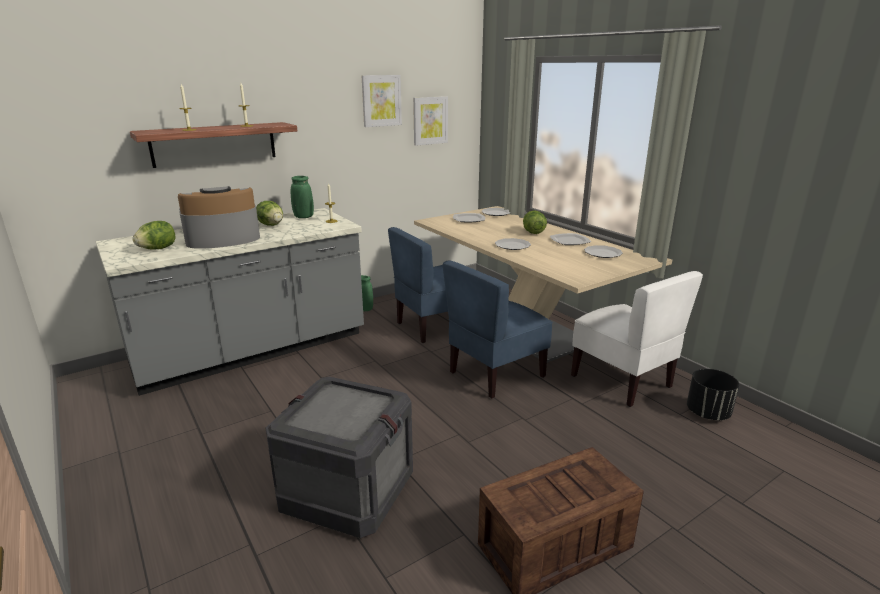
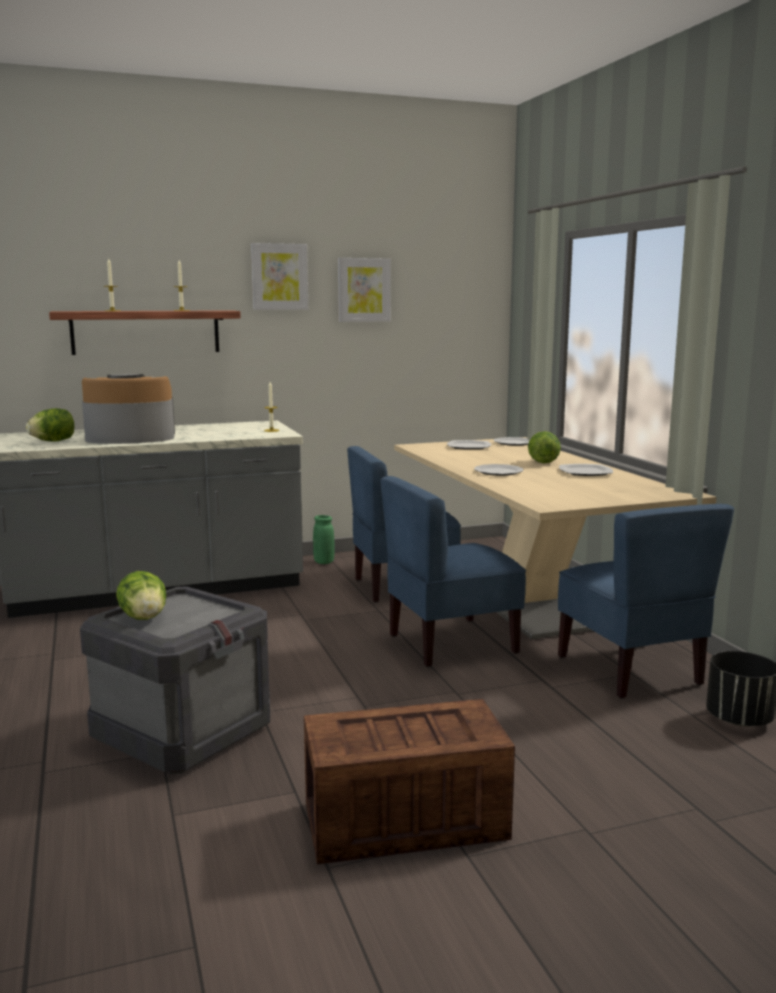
camera: 15 degrees right, 10 degrees down
lettuce [256,201,283,226] -> lettuce moved to [116,571,166,620]
green vase [291,176,314,218] -> none
picture [413,96,448,146] -> picture moved to [251,243,308,310]
white chair [571,271,703,407] -> blue chair [558,504,734,699]
plate [584,245,623,258] -> none

